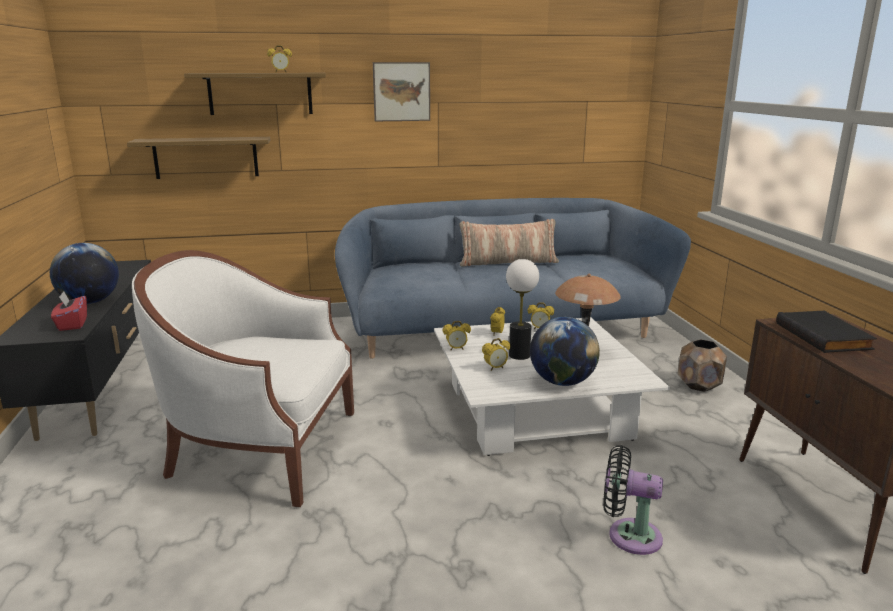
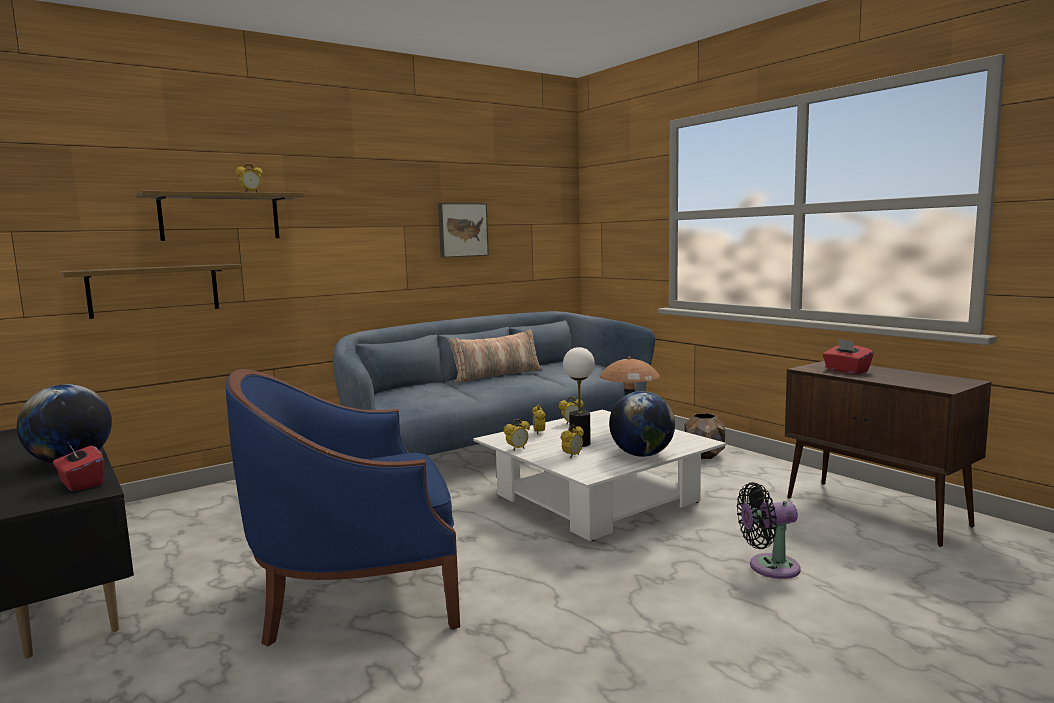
camera: 25 degrees left, 10 degrees down
white armchair [132,250,354,507] -> blue armchair [226,369,460,646]
picture [373,62,430,121] -> picture moved to [438,203,489,258]
black book [776,311,877,353] -> red tissue box [823,339,874,374]

